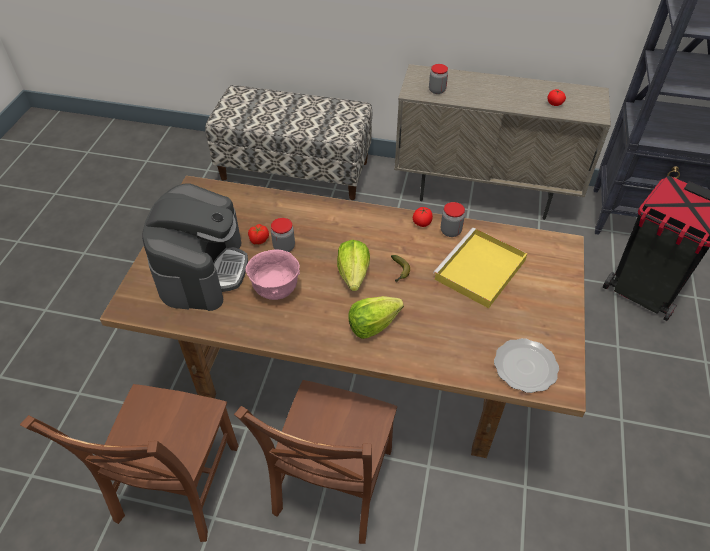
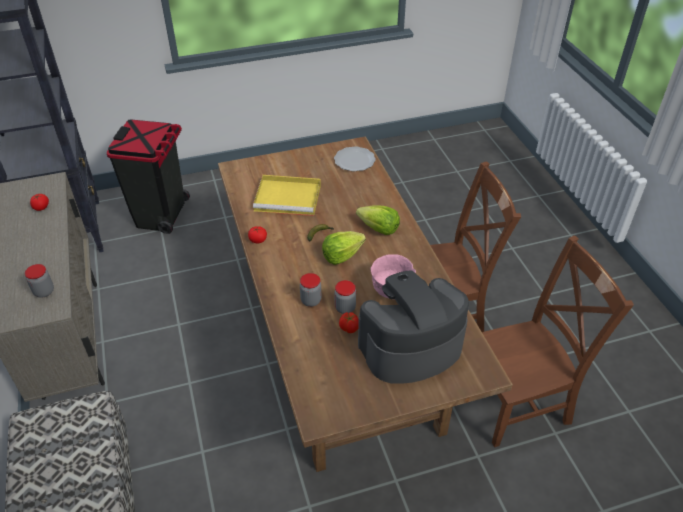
camera: 120 degrees left, 5 degrees down
jar [441,202,465,237] -> jar moved to [300,273,321,307]

